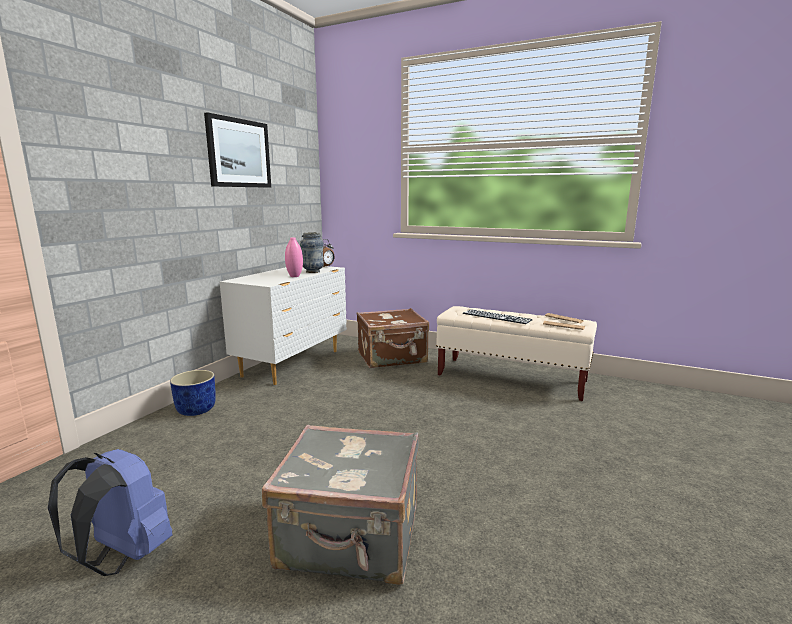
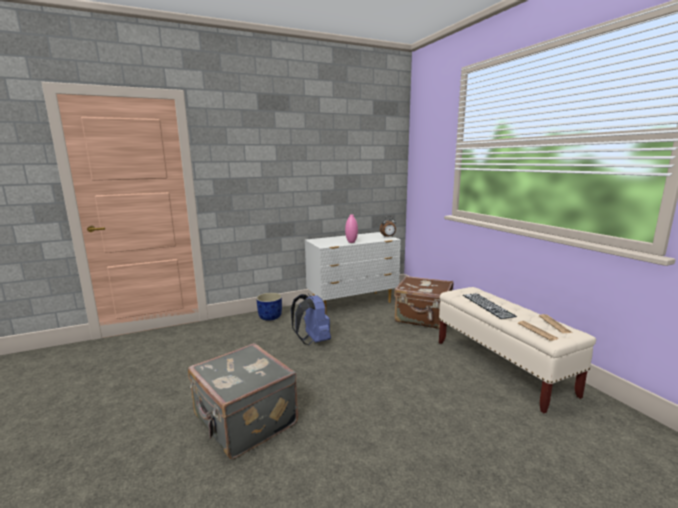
camera: 40 degrees right, 0 degrees up
blue backpack [48,449,172,576] -> blue backpack moved to [291,294,331,345]
picture [204,112,271,188] -> none
vase [300,232,324,273] -> none

